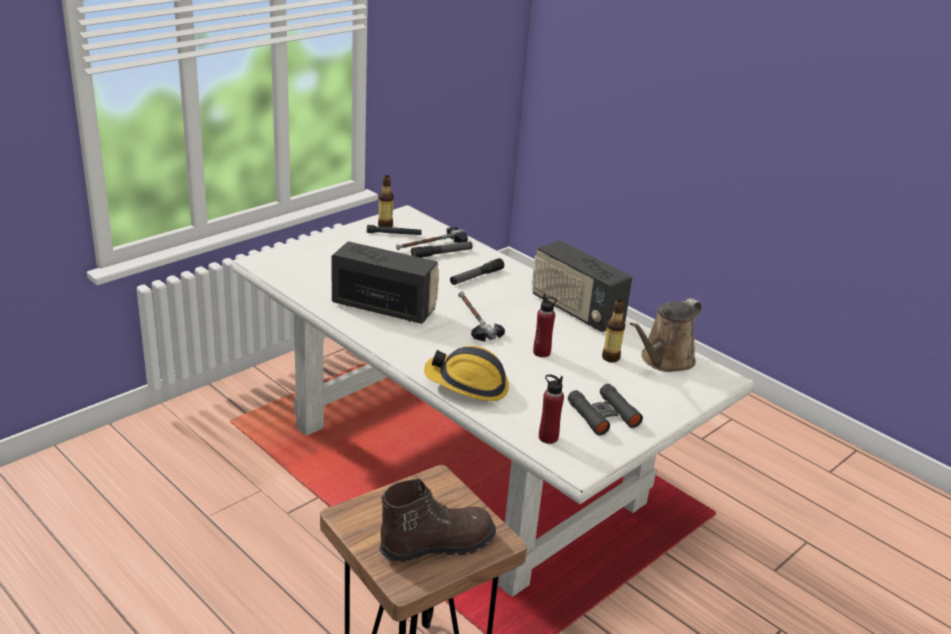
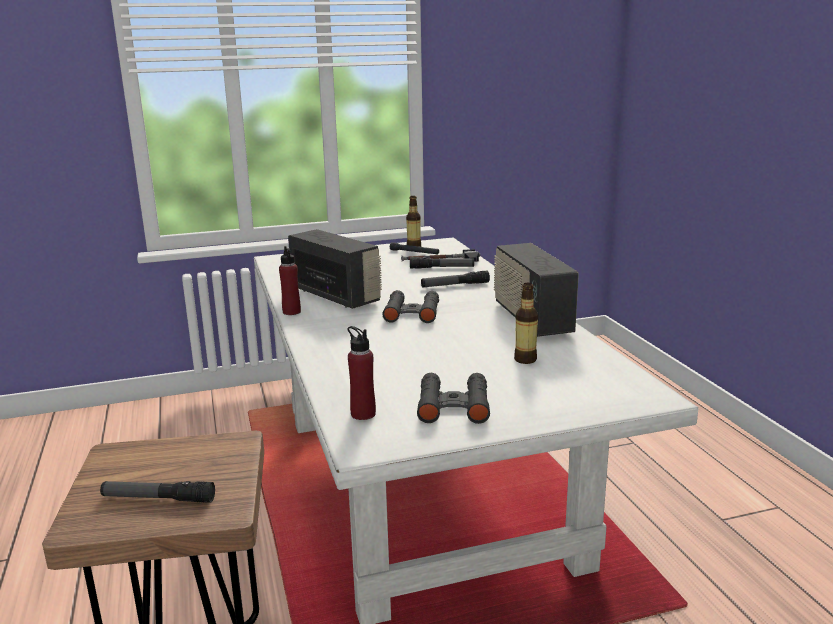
camera: 30 degrees right, 10 degrees down
brown boot [379,478,496,562] -> flashlight [100,481,215,503]
hard hat [424,346,509,401] -> none
hammer [458,291,505,342] -> black binoculars [382,290,439,323]
red bottle [533,294,557,357] -> red bottle moved to [279,246,301,315]
brown watering can [630,298,702,372] -> none

